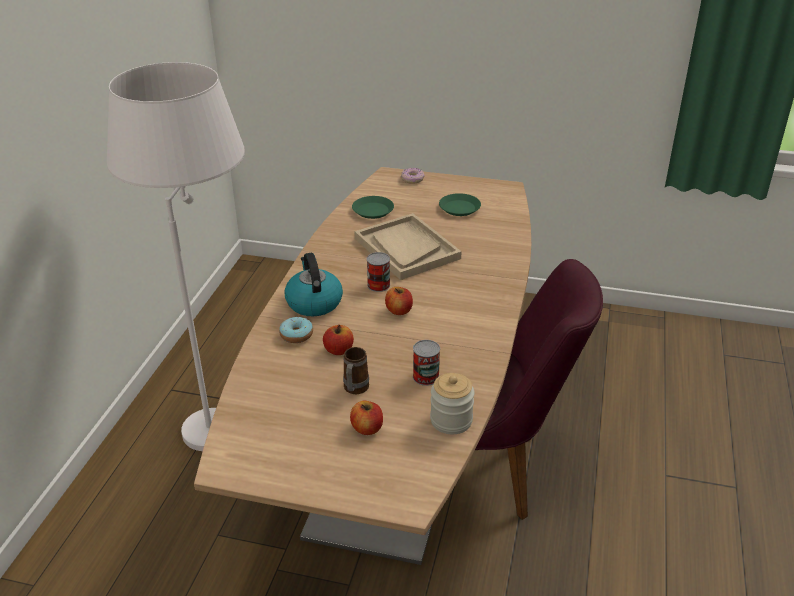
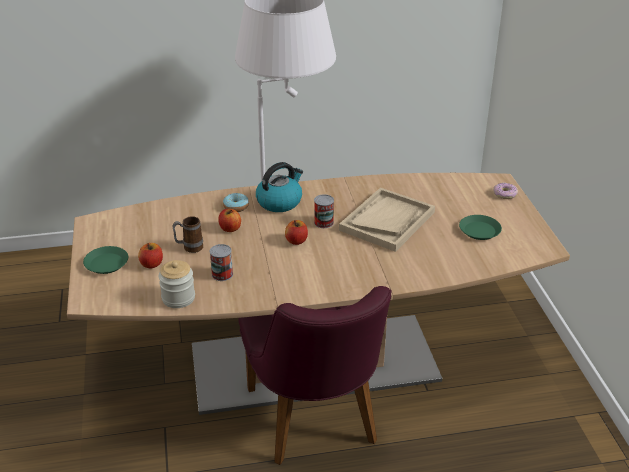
camera: 65 degrees right, 0 degrees up
green plate [352,196,394,219] -> green plate moved to [83,246,128,274]

